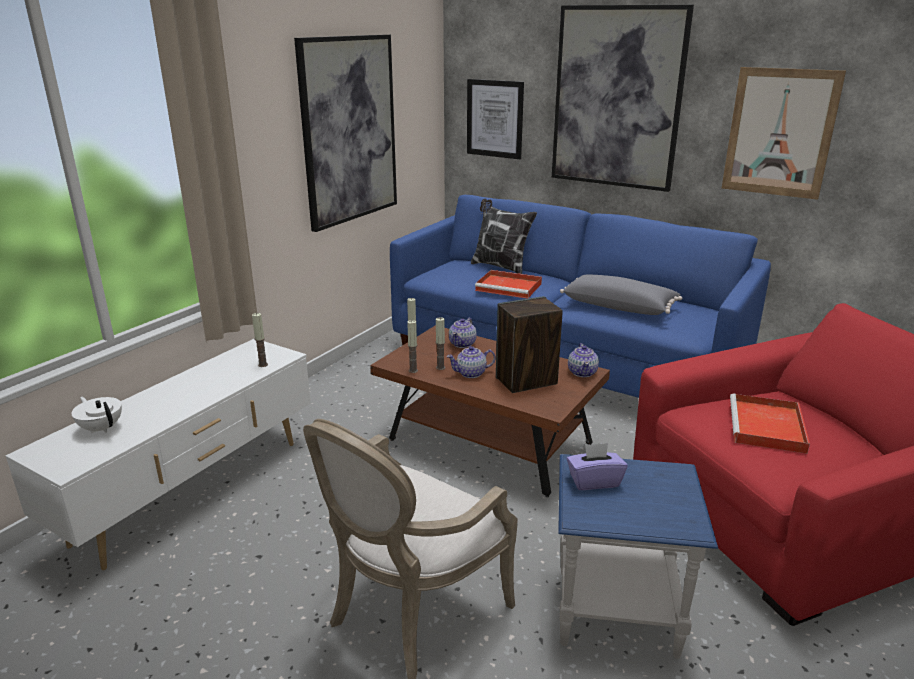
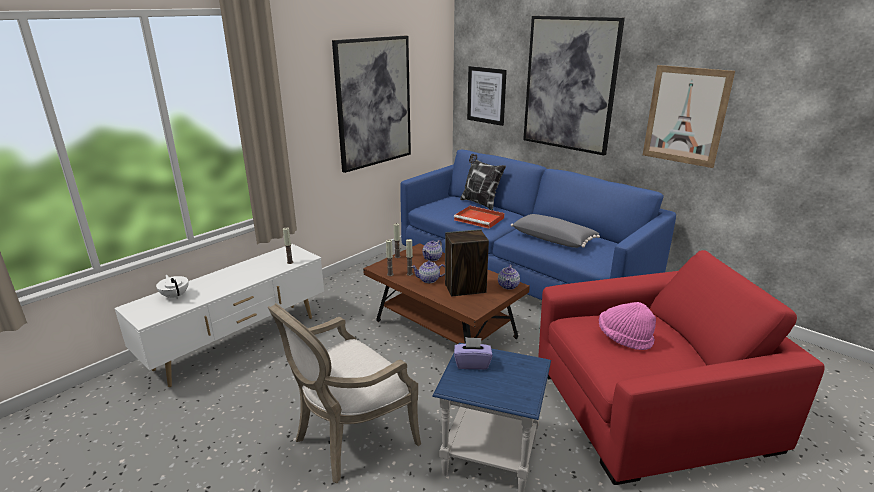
camera: 10 degrees right, 0 degrees up
red tray [730,394,810,454] -> pink hat [599,302,656,350]

